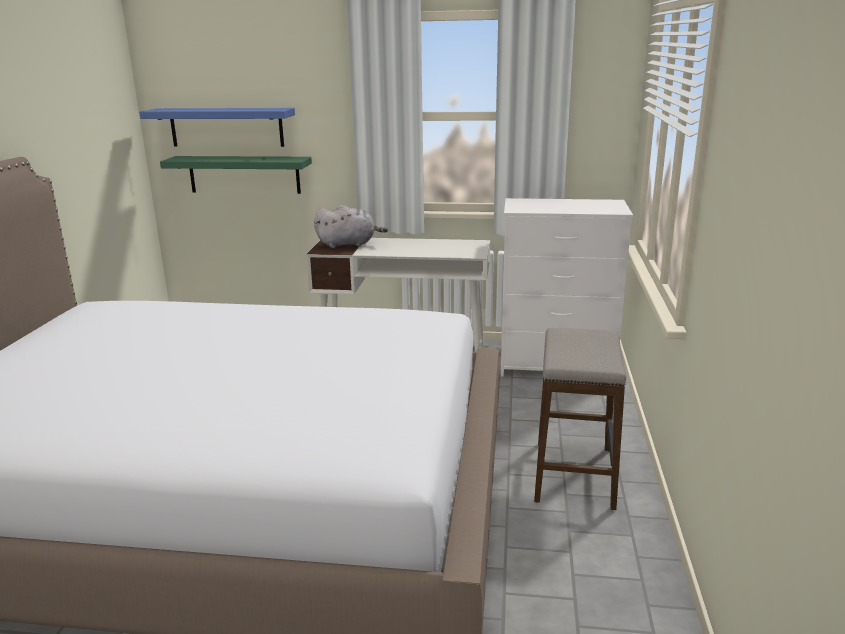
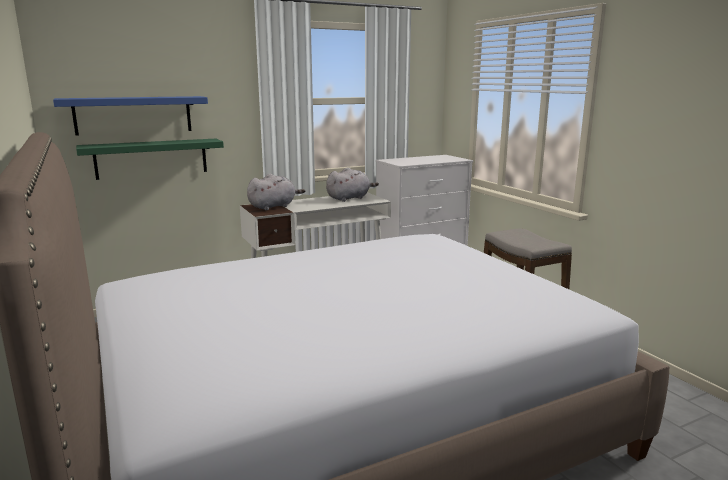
camera: 35 degrees left, 5 degrees down
none -> grey plush toy [326,167,379,202]

